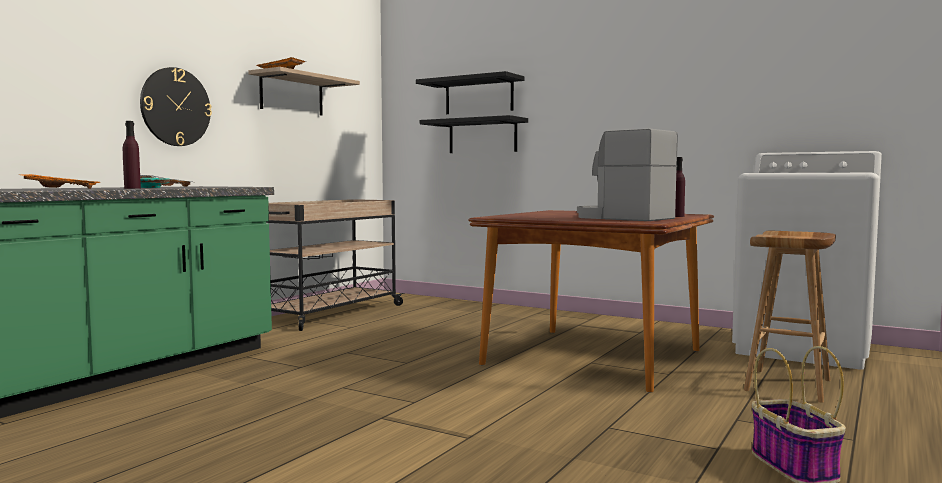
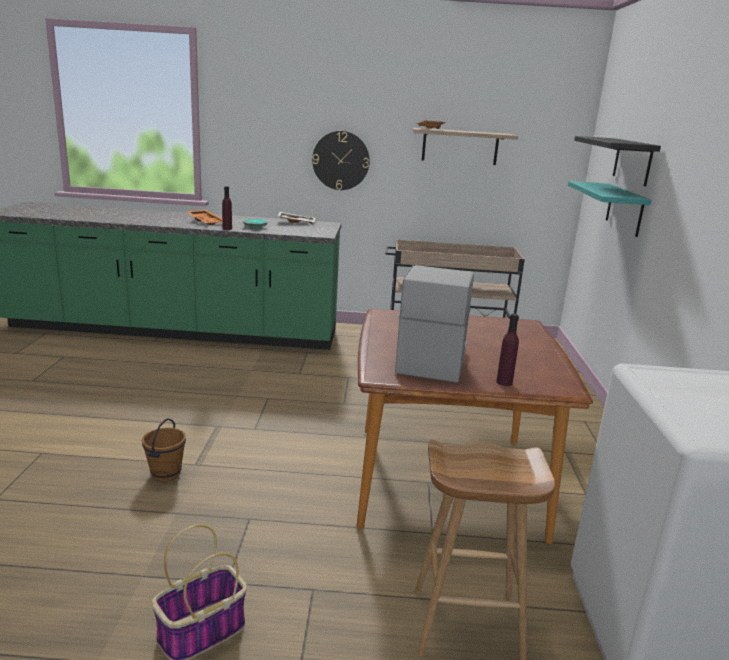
camera: 60 degrees right, 15 degrees up
black shelf [420,115,528,153] -> turquoise shelf [568,181,652,237]
none -> brown bucket [142,418,186,482]

